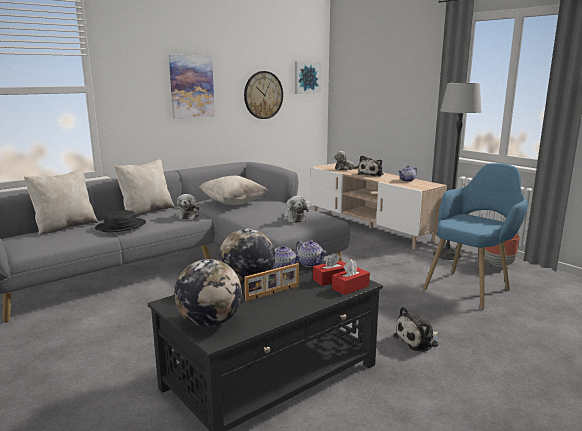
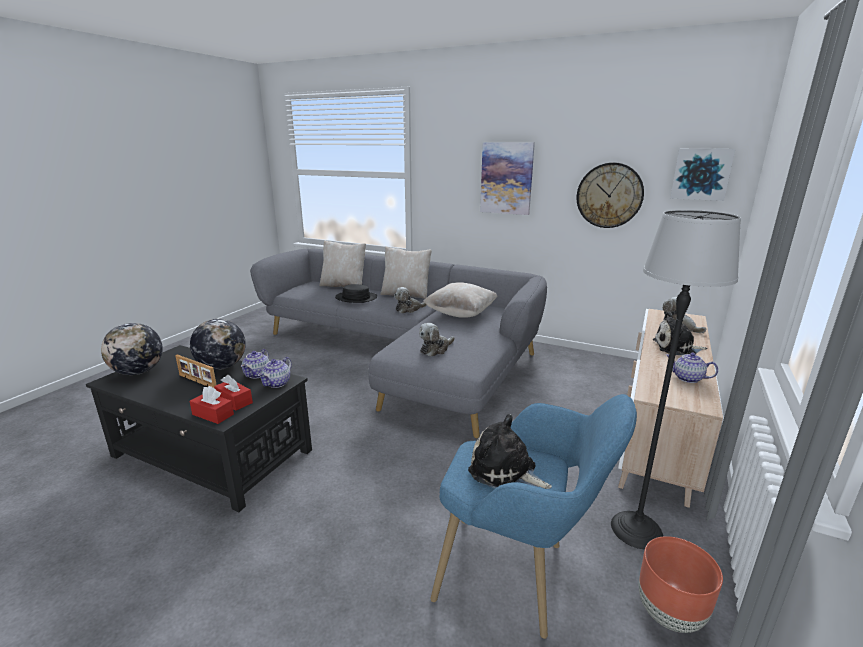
camera: 65 degrees right, 5 degrees up
plush toy [393,306,439,352] -> plush toy moved to [468,414,552,489]

